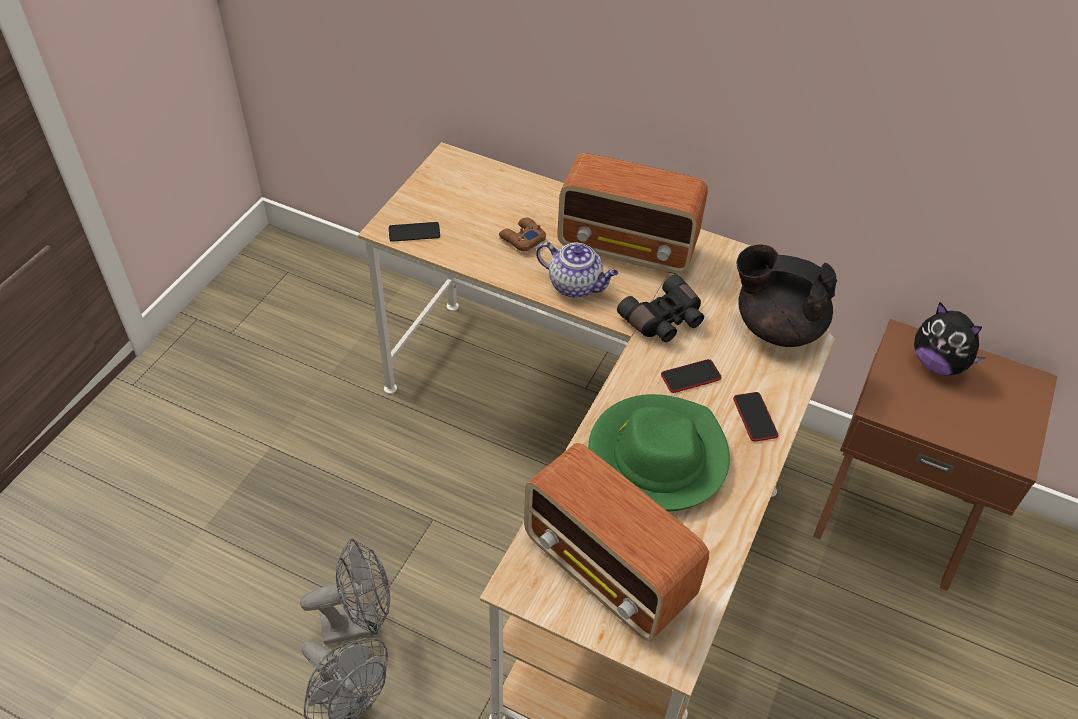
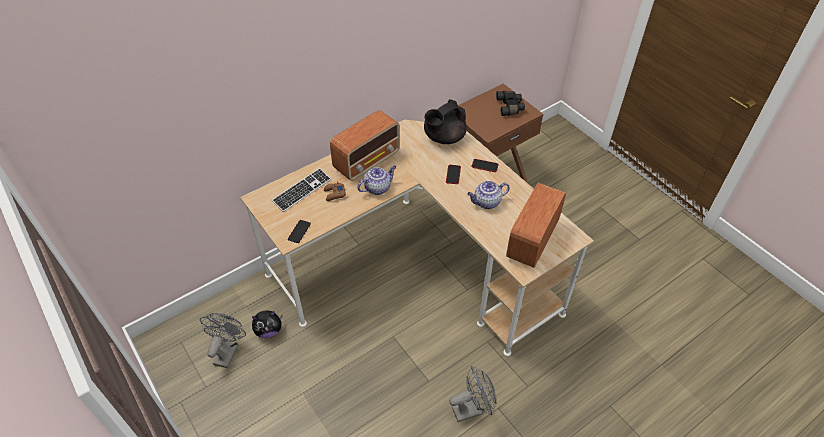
camera: 60 degrees left, 0 degrees up
grey fan [300,539,390,645] -> grey fan moved to [200,313,246,368]
radio [524,443,709,641] -> radio turned 135 degrees clockwise [506,183,566,268]
green hat [588,394,730,512] -> teapot [467,181,510,209]
black binoculars [617,274,704,342] -> black binoculars moved to [496,91,525,116]
plush toy [914,302,987,375] -> plush toy moved to [252,310,282,338]
none -> keyboard [272,168,331,212]

